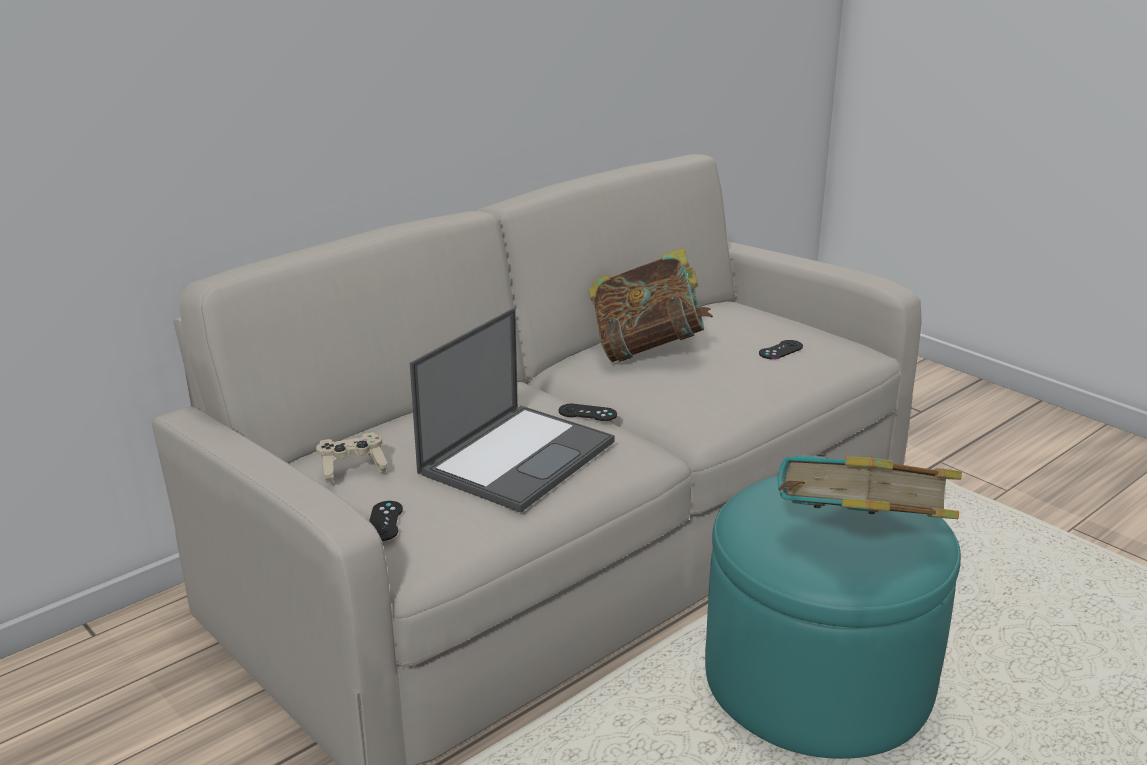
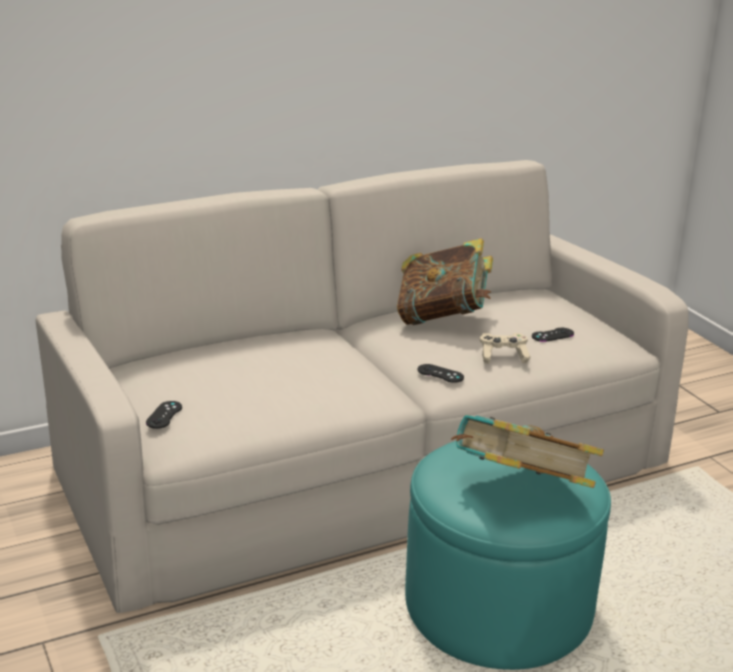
camera: 15 degrees right, 0 degrees up
beige game controller [316,432,389,483] -> beige game controller moved to [480,333,531,364]
laptop [410,308,615,513] -> none
black game controller [558,404,617,421] -> black game controller moved to [418,364,464,383]

